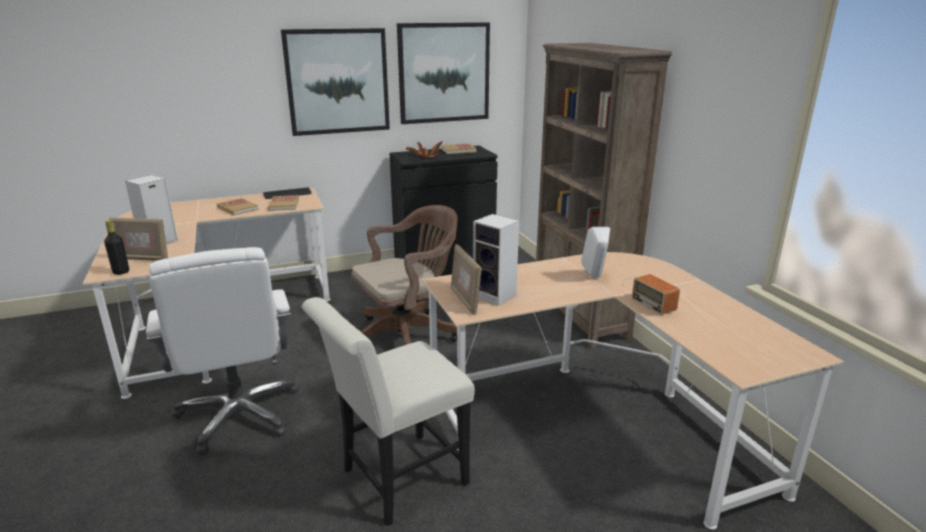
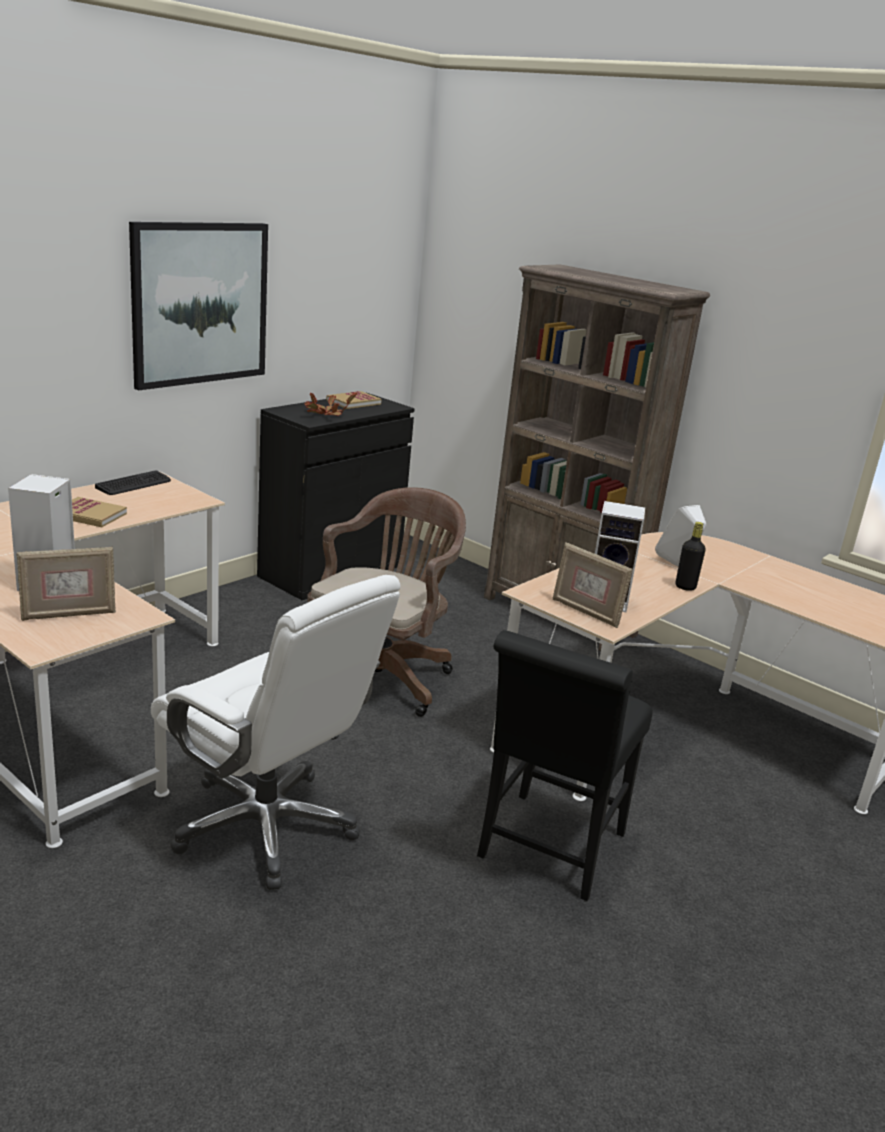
camera: 30 degrees left, 0 degrees up
black bottle [104,220,129,275] -> black bottle moved to [676,522,706,591]
book [268,195,299,211] -> none
white chair [302,297,475,526] -> black chair [477,630,653,901]
picture [397,22,490,124] -> none
radio [621,274,680,315] -> none

